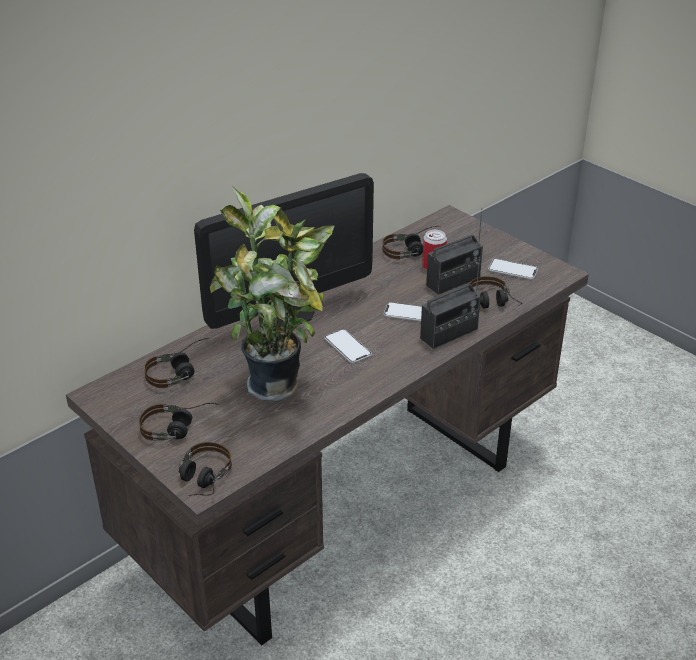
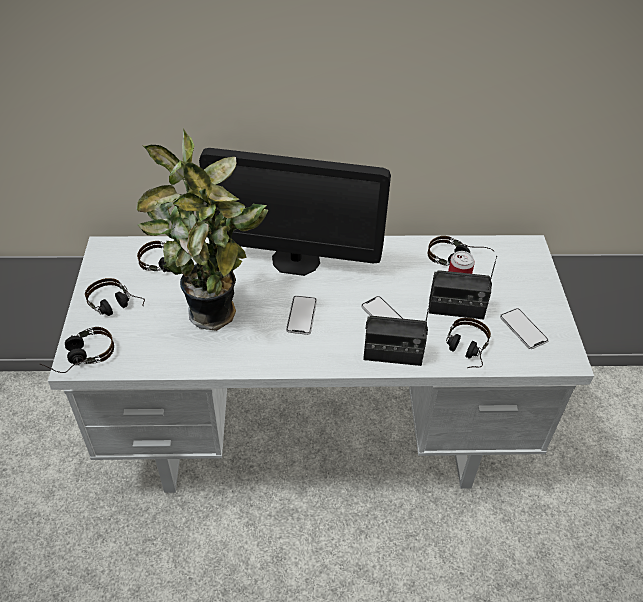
camera: 40 degrees right, 10 degrees up
brown desk [66,205,589,646] -> white desk [48,235,594,493]

